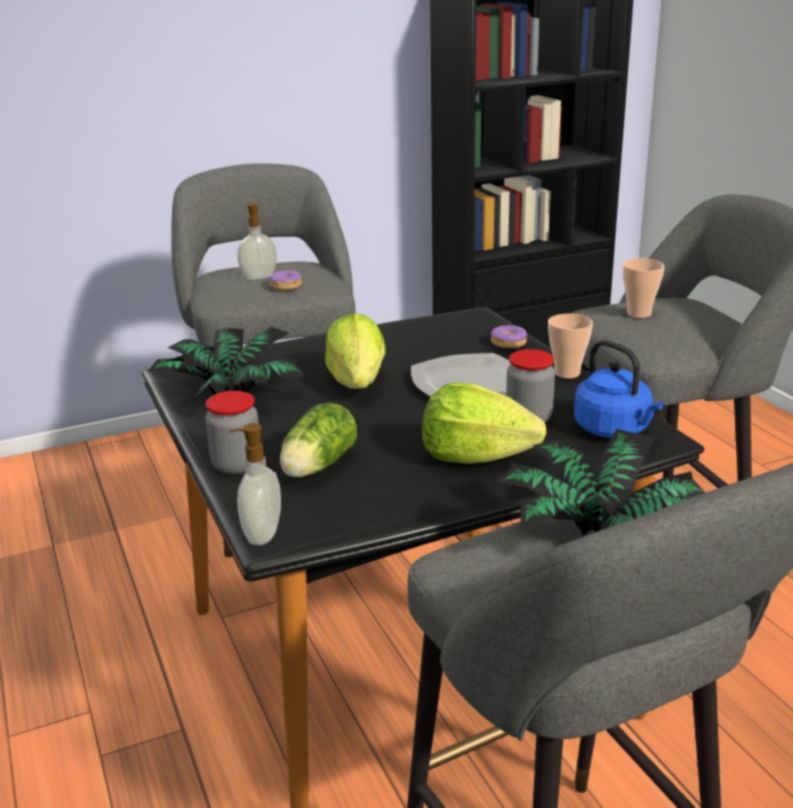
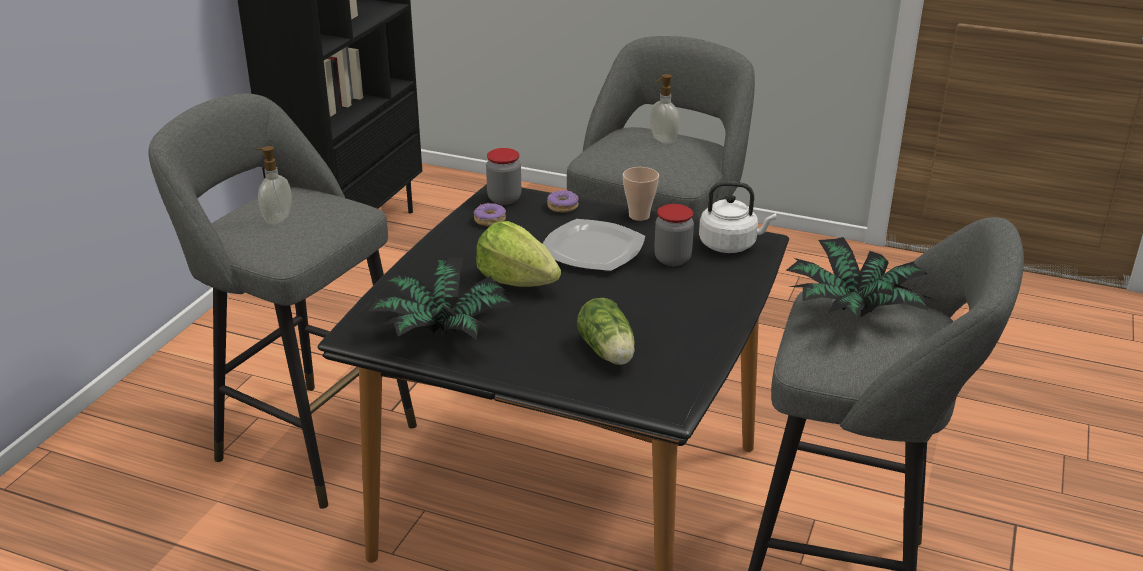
camera: 45 degrees left, 5 degrees up
jar [205,391,259,475] -> jar moved to [486,148,521,205]
soap dispenser [229,423,281,545] -> soap dispenser moved to [650,74,679,144]
donut [268,269,302,290] -> donut moved to [474,203,506,226]
lettuce [422,382,546,464] -> none
blue kettle [574,340,663,438] -> white kettle [699,181,776,253]
cup [623,258,665,318] -> none

